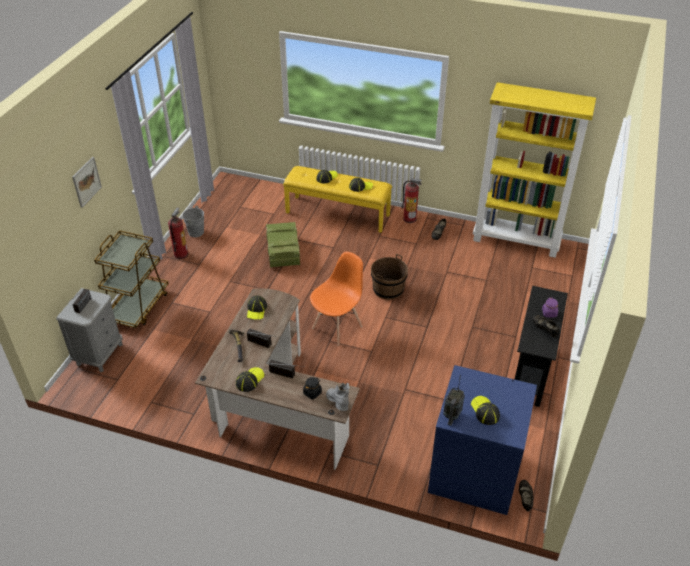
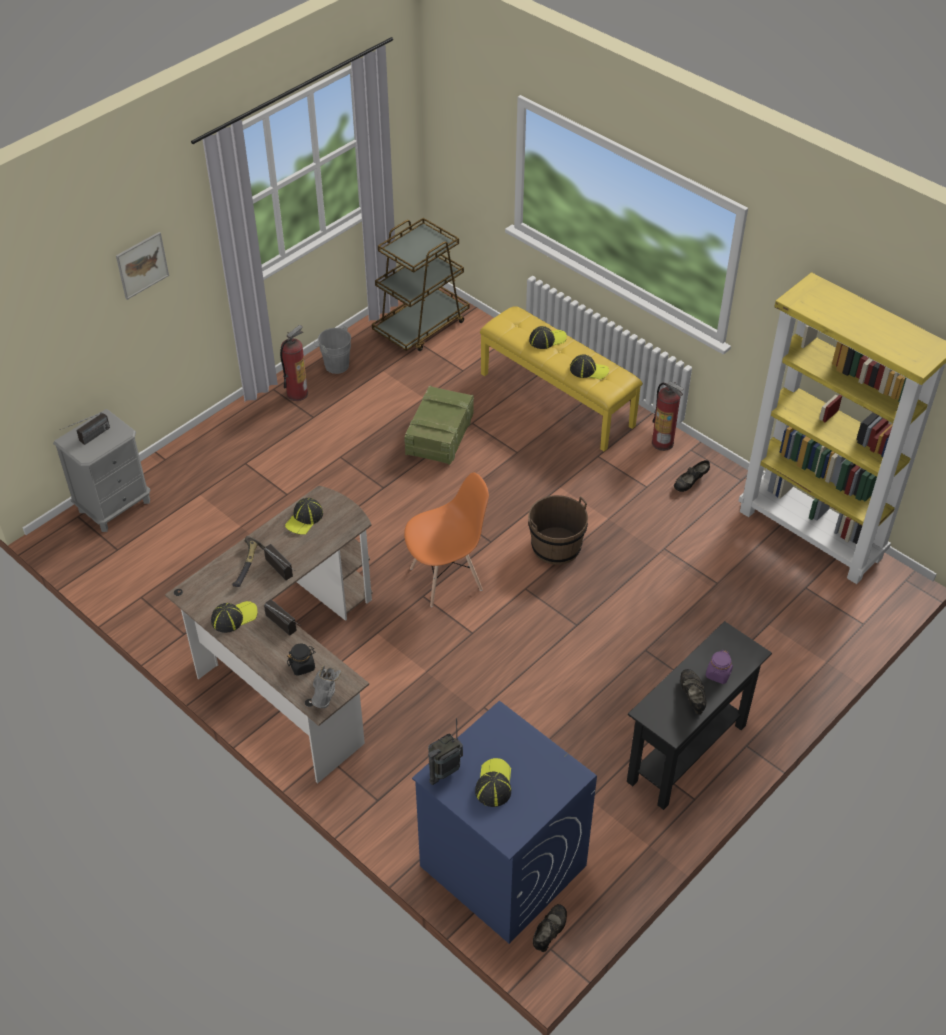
camera: 25 degrees right, 5 degrees up
brown cart [94,230,169,328] -> brown cart moved to [372,218,470,351]

